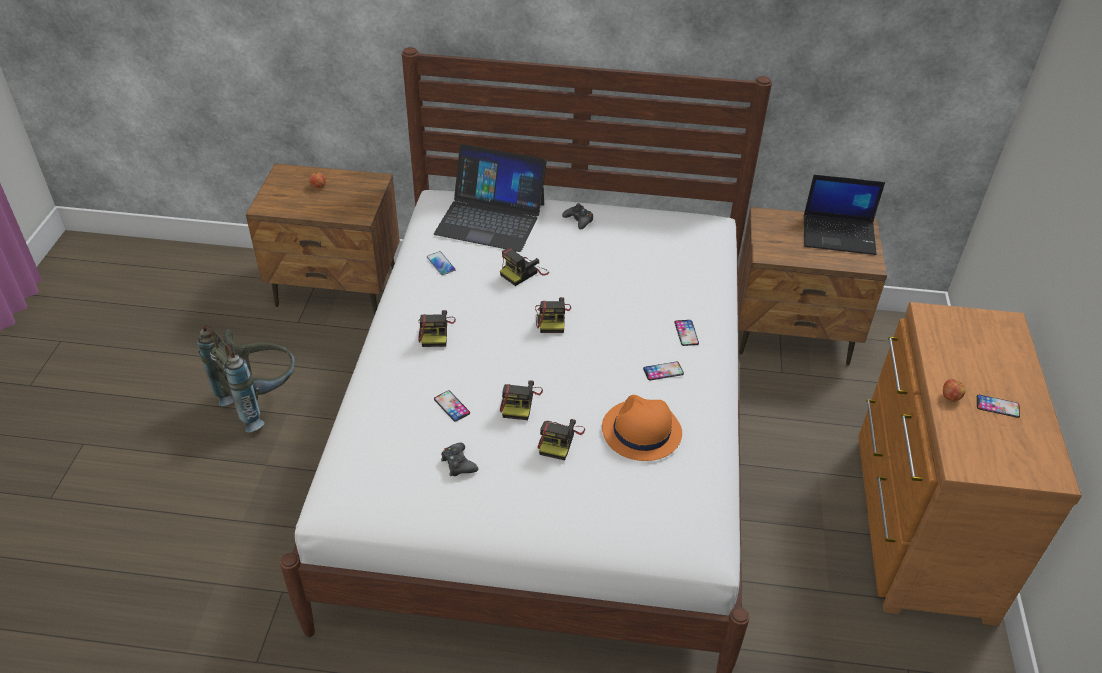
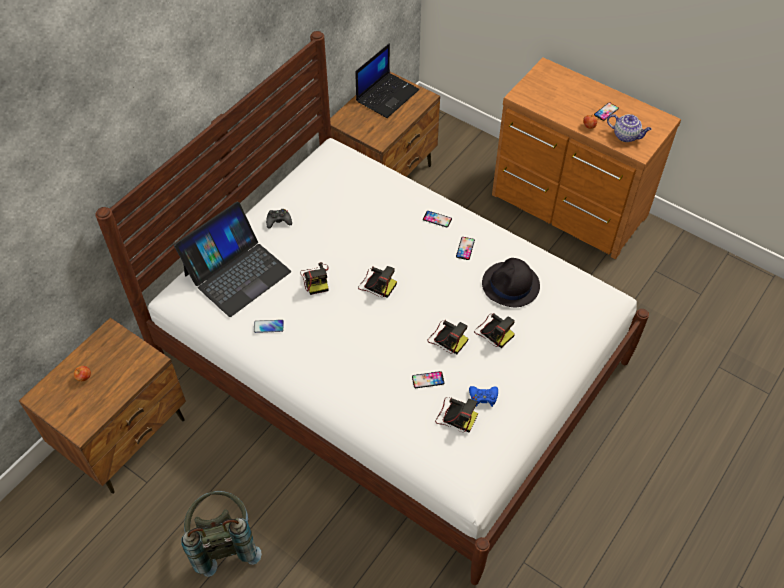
camera: 60 degrees left, 10 degrees up
camera [418,310,456,347] -> camera moved to [435,397,478,432]
black game controller [441,443,478,476] -> blue game controller [469,386,498,407]
orange hat [602,395,682,461] -> black hat [482,258,540,307]
none -> teapot [607,114,652,142]

